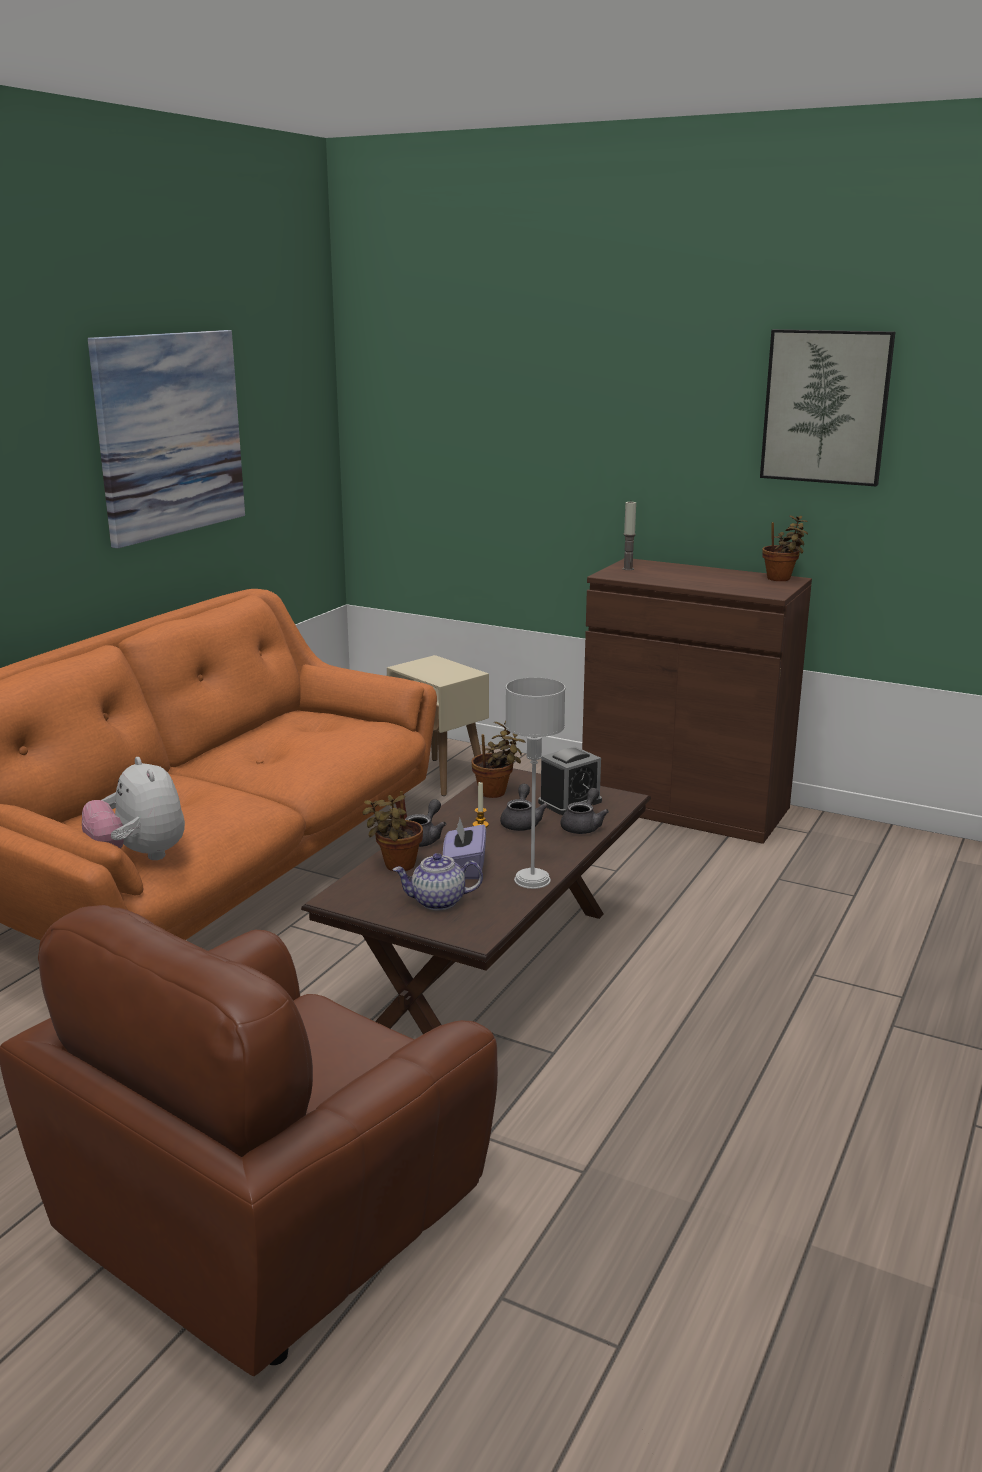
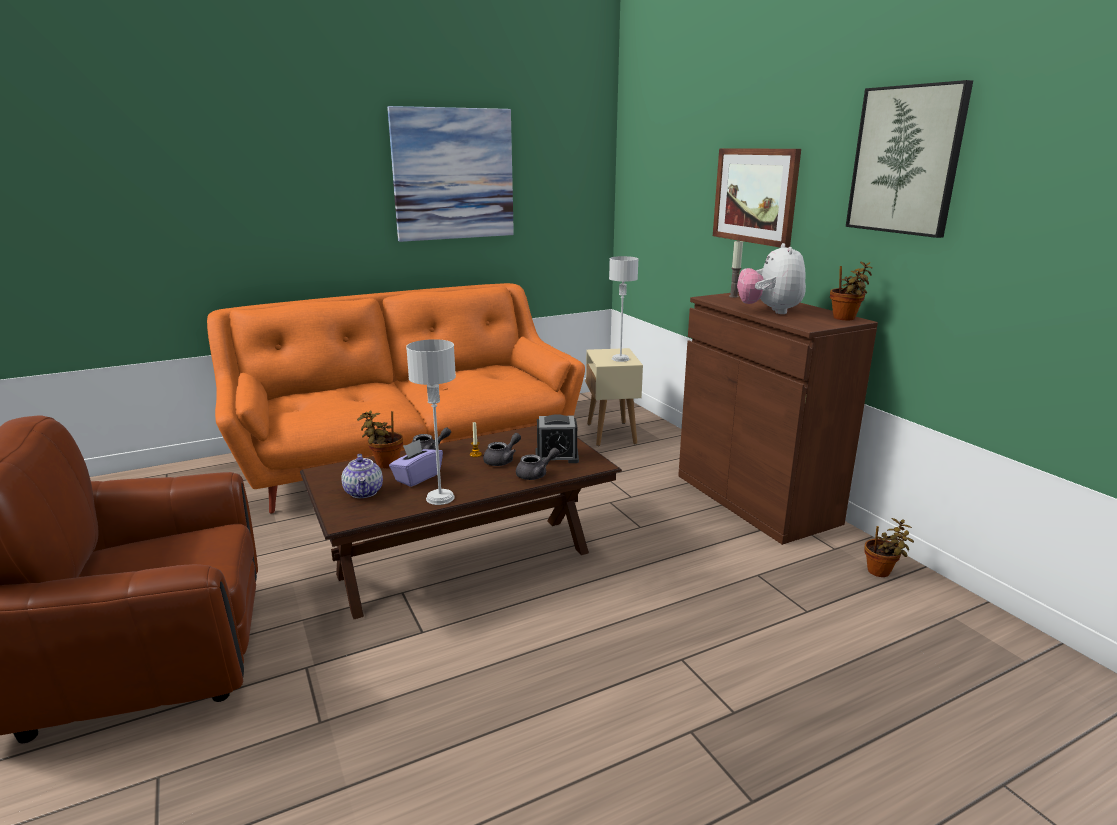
camera: 35 degrees right, 0 degrees up
plush toy [82,757,185,860] -> plush toy moved to [737,243,806,314]
teapot [393,853,483,910] -> teapot turned 135 degrees counterclockwise [341,454,383,498]
potted plant [472,721,526,798] -> potted plant moved to [864,518,914,577]
none -> grey table lamp [609,256,639,362]
none -> picture [713,148,801,248]

